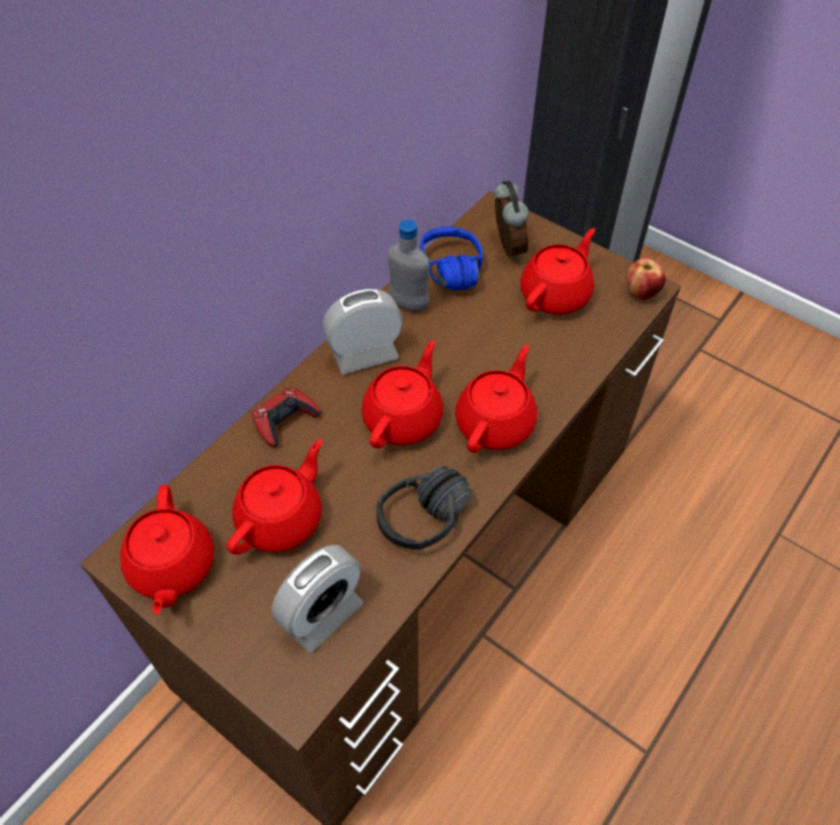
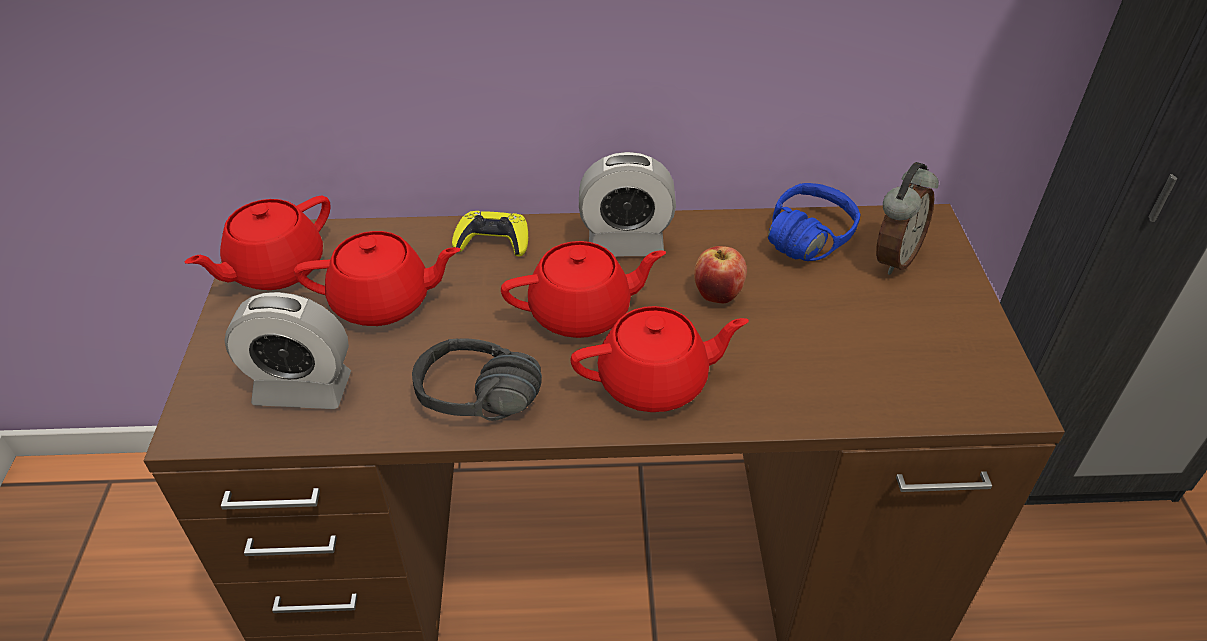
camera: 50 degrees right, 10 degrees down
red game controller [252,387,320,447] -> yellow game controller [452,211,528,257]
alarm clock [322,289,403,374] -> alarm clock turned 150 degrees clockwise [579,152,676,256]
grey bottle [388,219,430,312] -> none
red teapot [520,228,595,314] -> none
apple [626,258,666,301] -> apple moved to [694,246,747,304]

